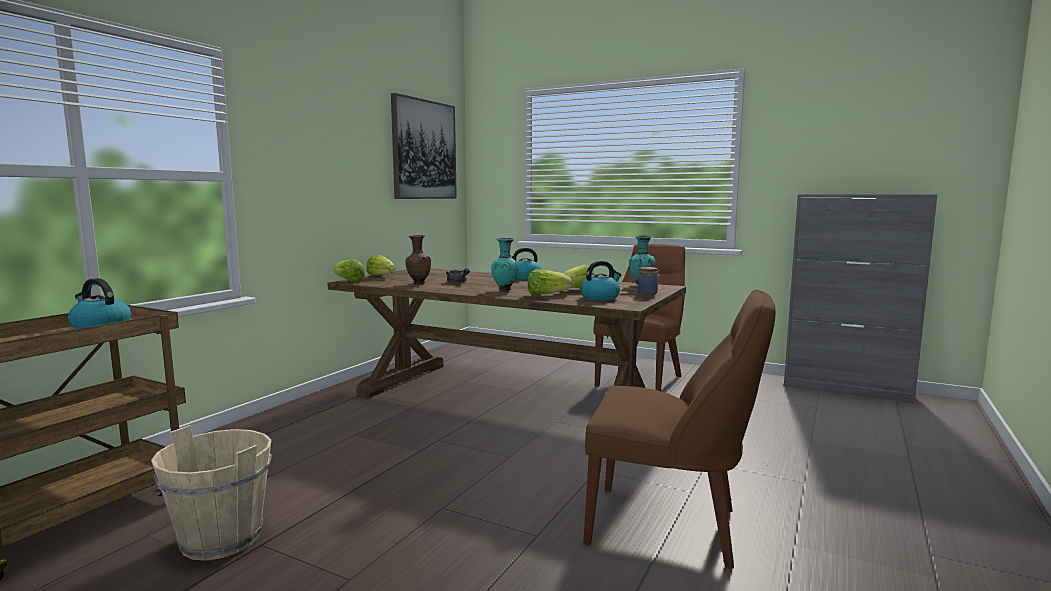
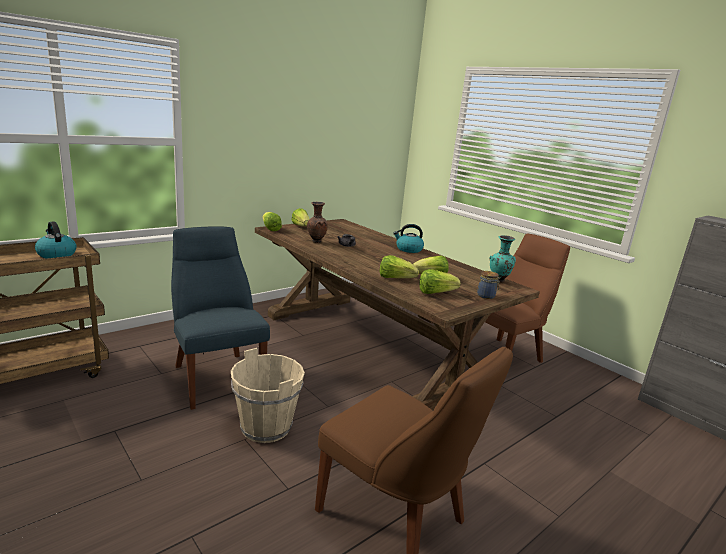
camera: 20 degrees right, 10 degrees up
beige bucket [151,425,272,561] -> beige bucket moved to [231,348,305,443]
picture [391,93,457,199] -> none
turquoise vase [491,238,518,291] -> none
kettle [580,261,622,301] -> lettuce [419,269,461,294]
none -> blue chair [171,226,270,410]

